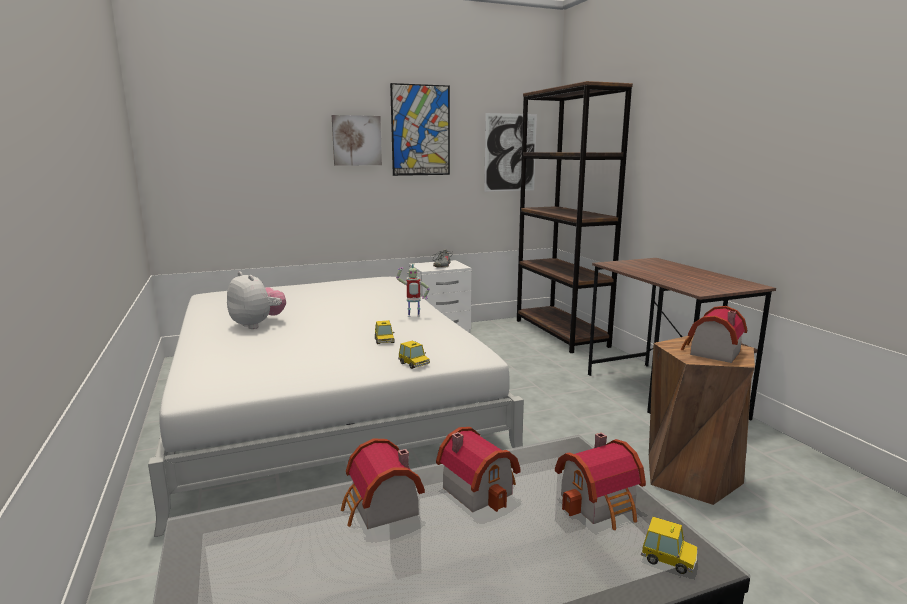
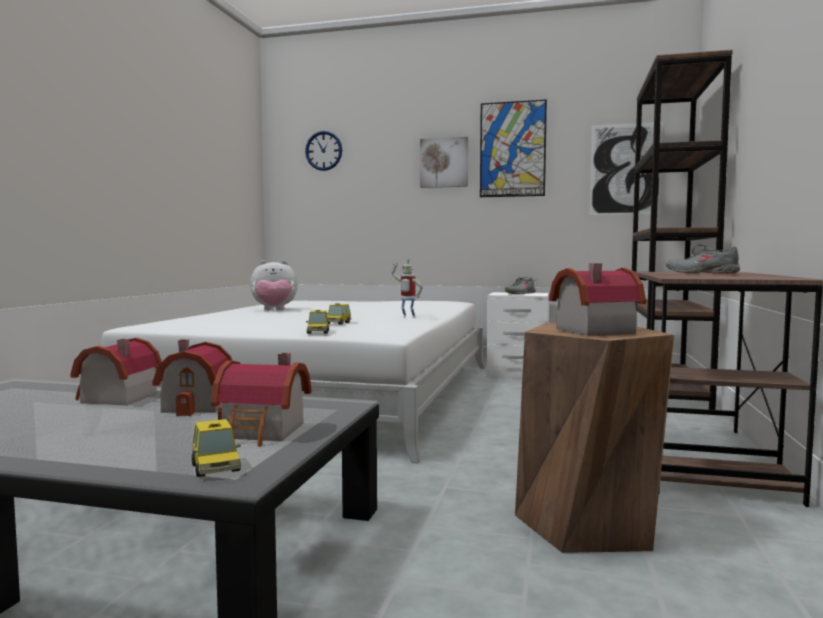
camera: 35 degrees right, 10 degrees down
plush toy [227,272,286,329] -> plush toy turned 90 degrees clockwise [250,260,298,310]
none -> wall clock [305,131,342,171]
none -> grey shoe [666,244,740,274]

